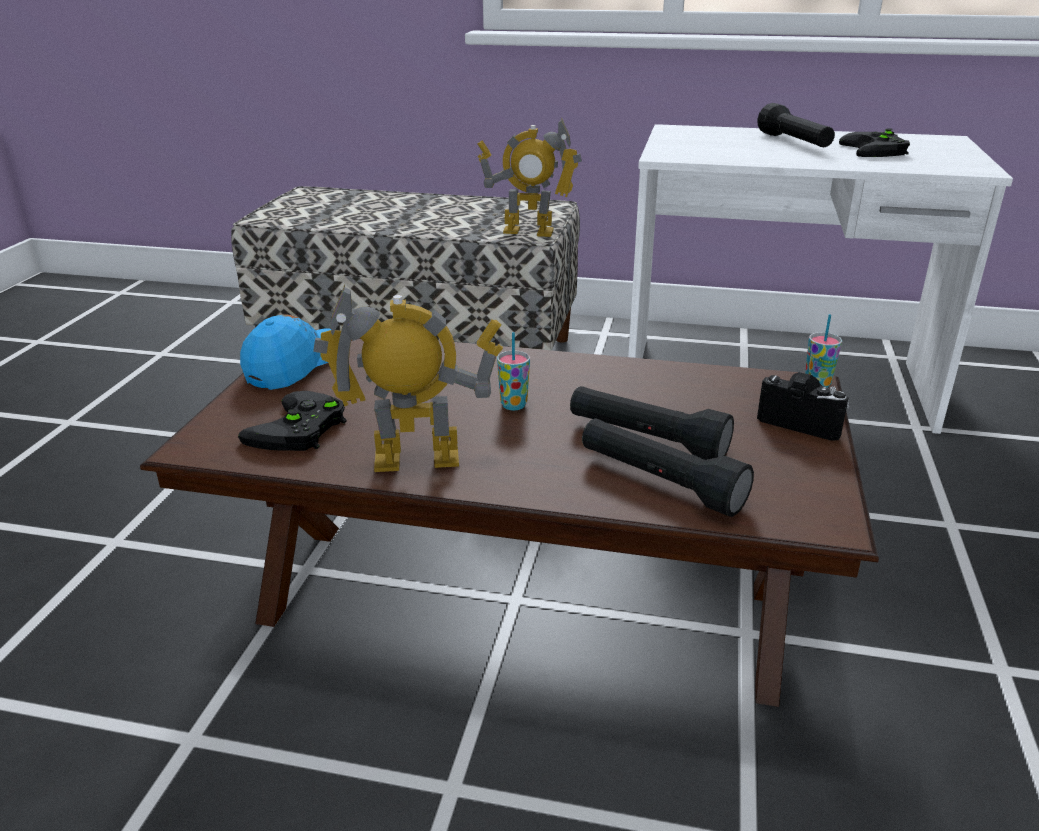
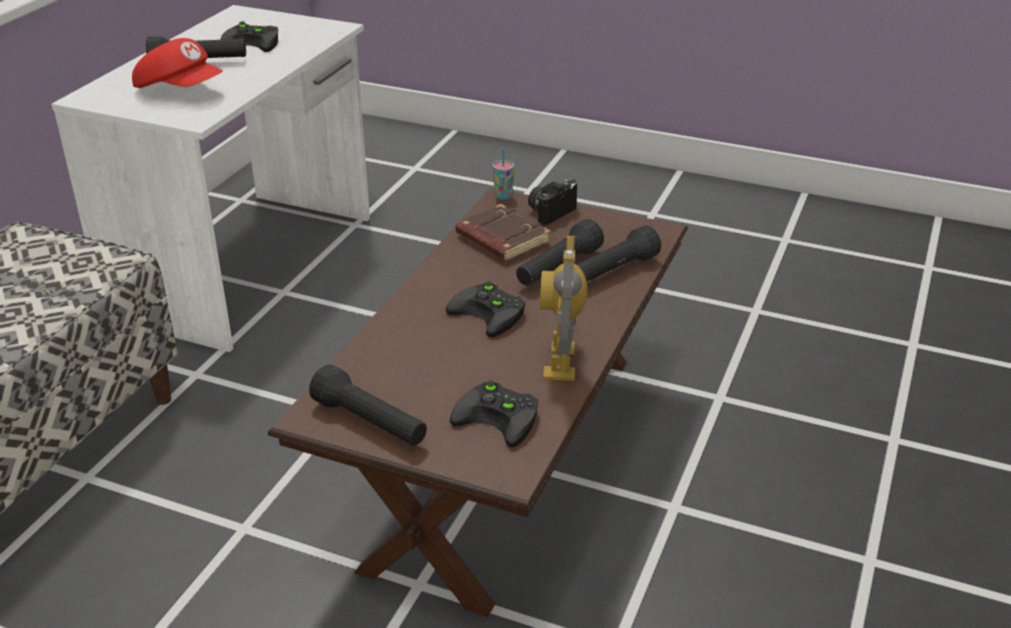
camera: 80 degrees left, 5 degrees up
blue cap [240,315,331,390] -> black flashlight [309,365,427,446]
toy robot [478,118,582,237] -> none
cup [497,332,530,411] -> black game controller [446,281,526,337]
none -> red cap [132,38,223,88]
none -> brown book [456,204,551,261]

